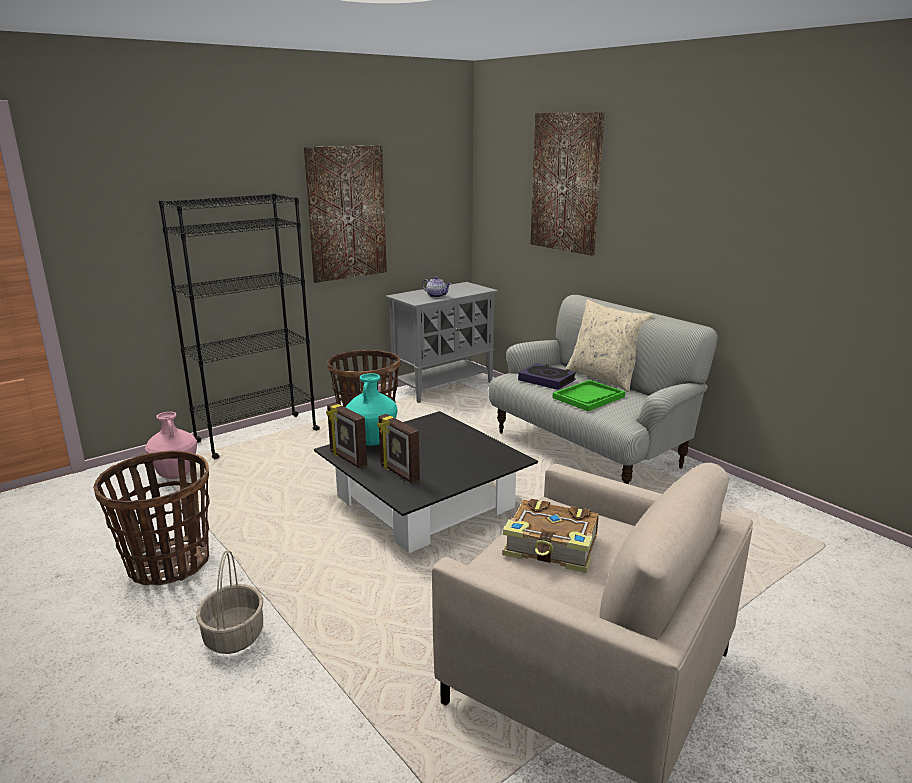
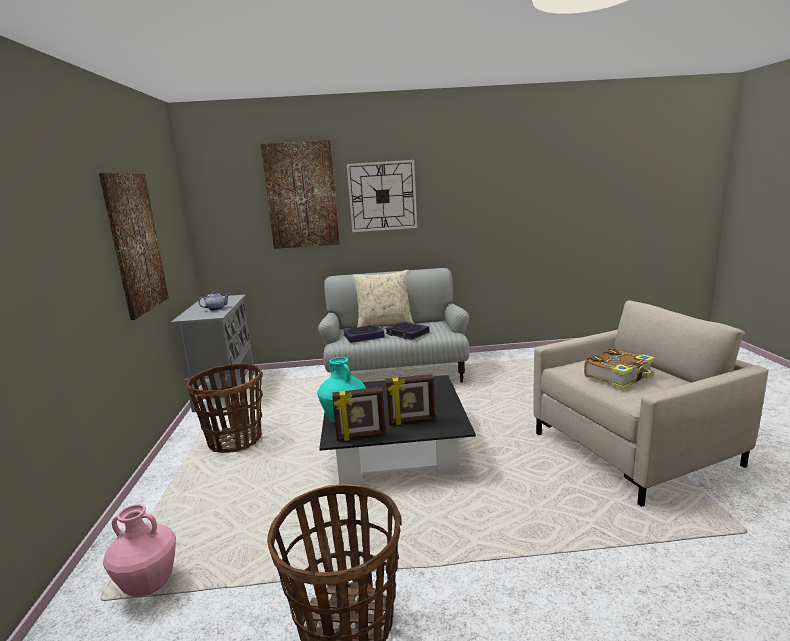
camera: 55 degrees left, 5 degrees down
black bookcase [159,193,320,459] -> none
basket [196,551,263,654] -> none
green tray [553,380,625,411] -> book [385,322,429,340]
none -> wall clock [347,160,417,232]

